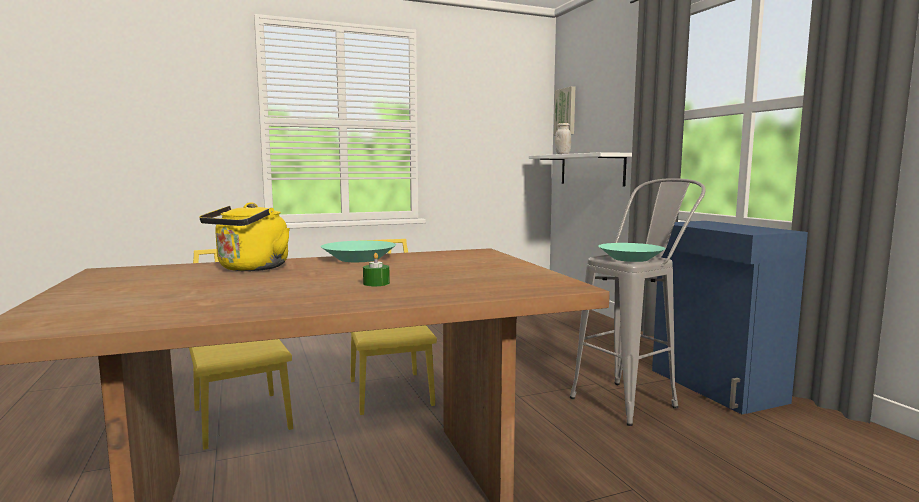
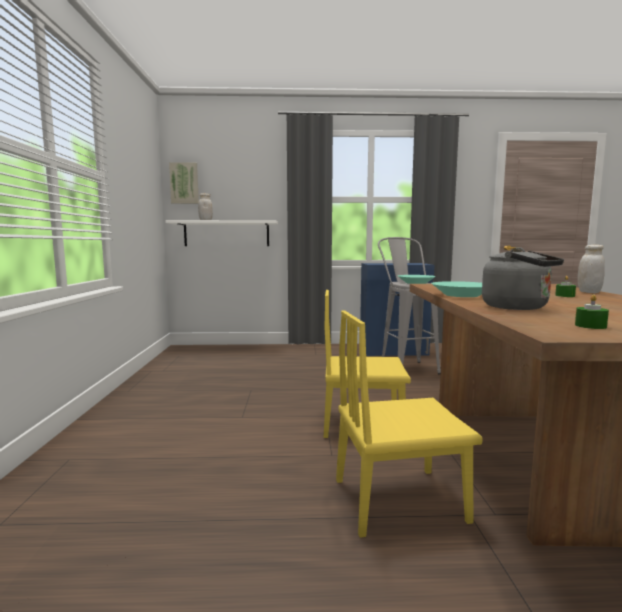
camera: 70 degrees left, 0 degrees up
yellow kettle [199,202,290,271] -> grey kettle [482,247,564,310]
none -> green candle [575,294,609,329]
none -> white jar [578,245,605,293]

